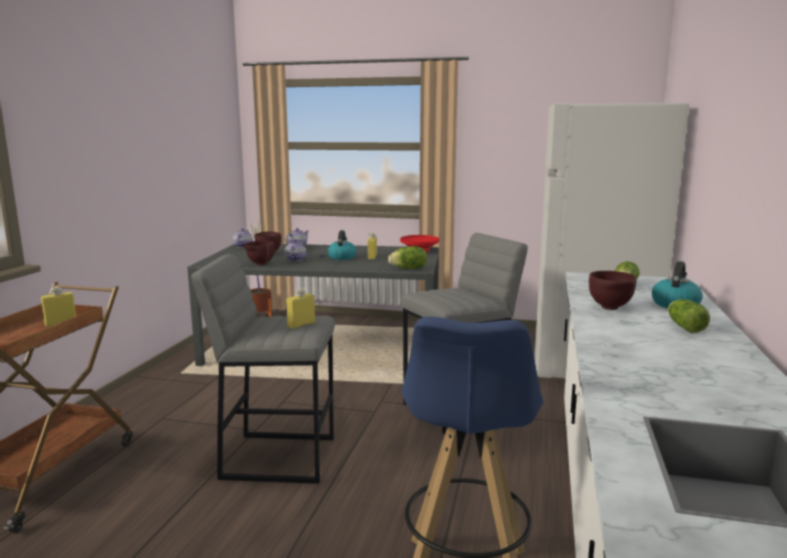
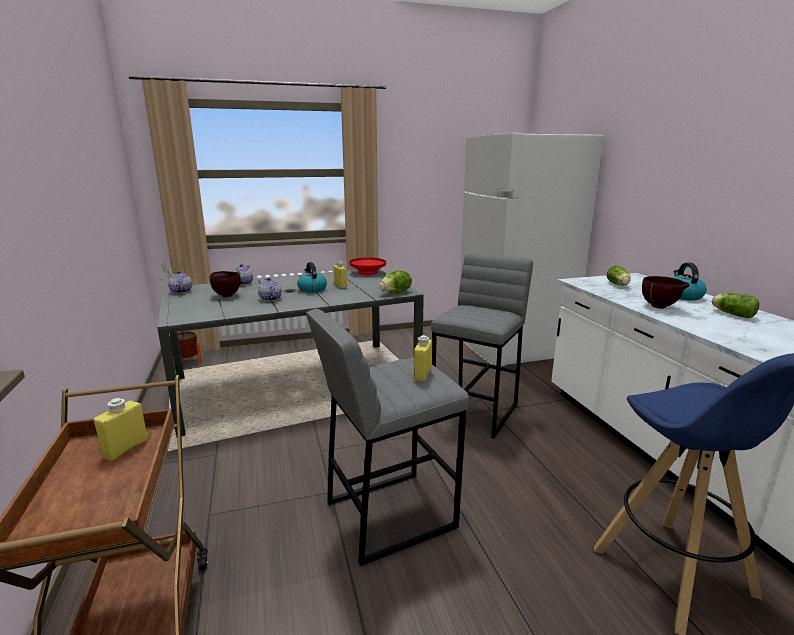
camera: 30 degrees left, 5 degrees up
brown bowl [243,241,275,265] -> none

